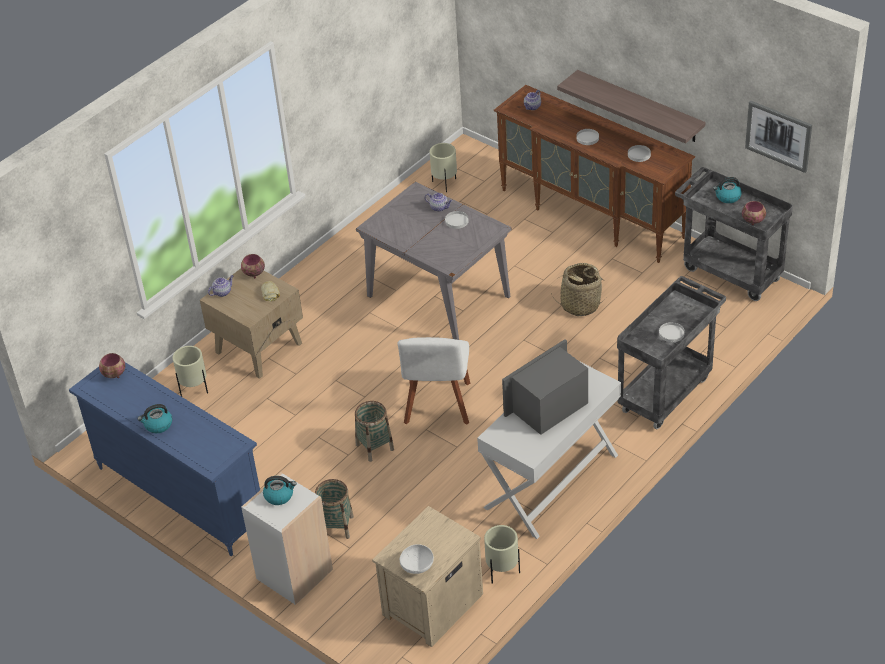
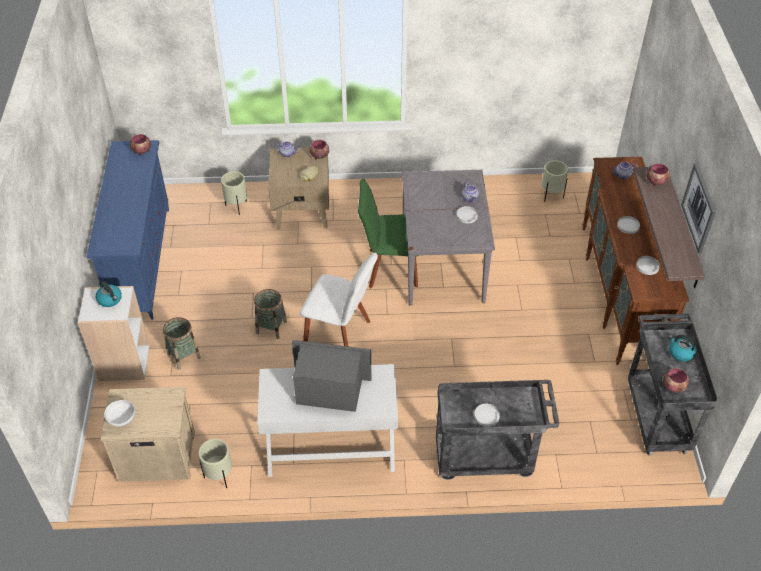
camera: 45 degrees right, 5 degrees up
kettle [138,404,172,433] -> none
white chair [397,337,470,425] -> white chair turned 120 degrees counterclockwise [300,253,378,346]
basket [551,263,606,316] -> none
picture [745,100,812,173] -> picture moved to [681,163,716,254]
none -> green chair [358,179,418,288]
none -> bowl [646,163,670,186]

